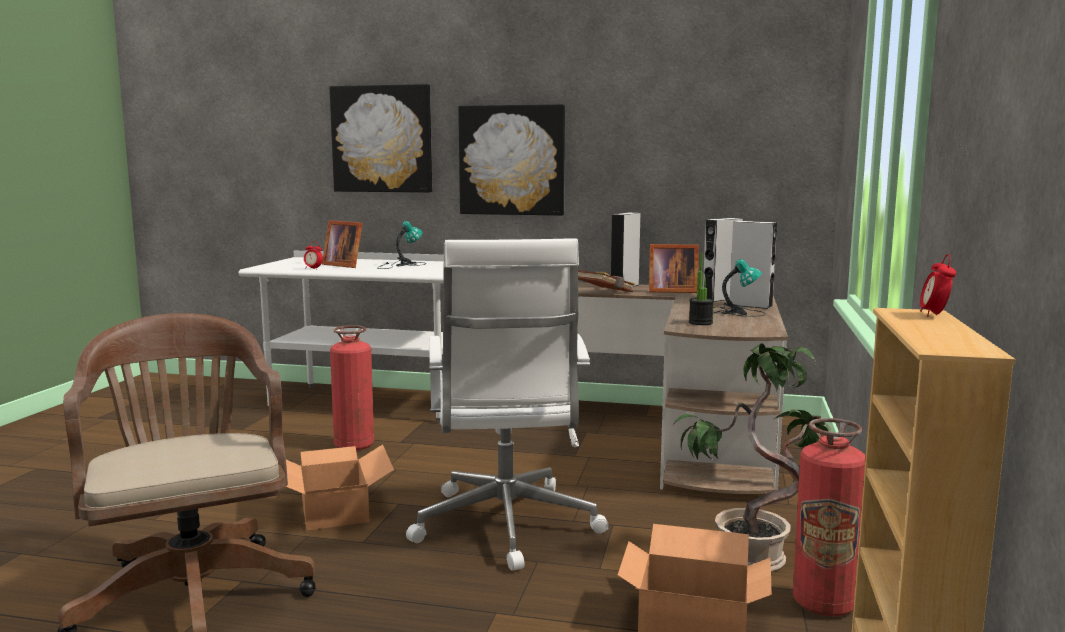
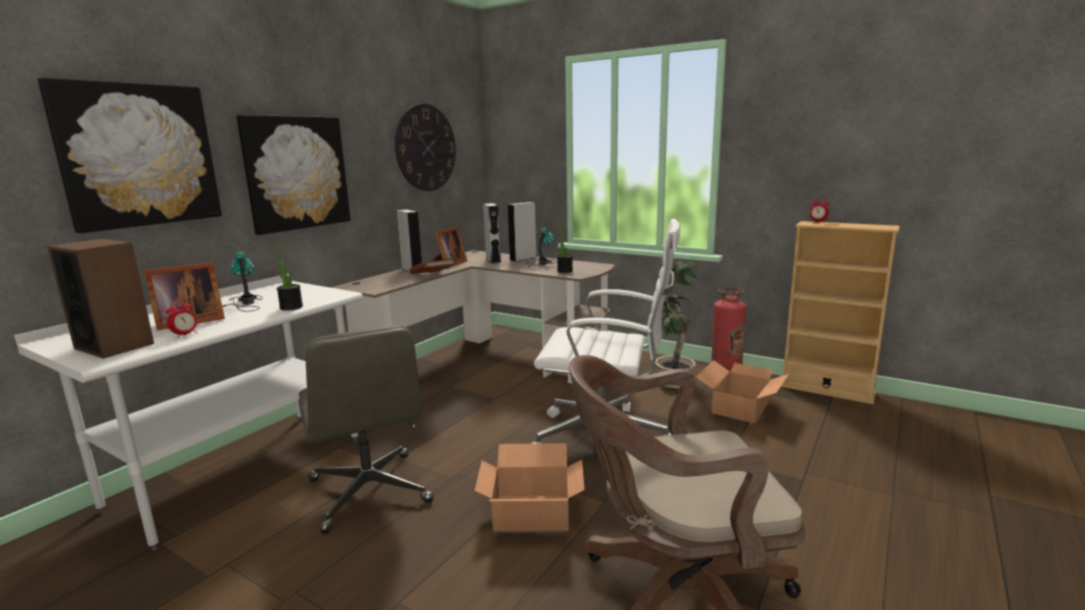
camera: 70 degrees left, 5 degrees up
fire extinguisher [330,325,374,451] -> grey office chair [298,325,434,534]
none -> speaker [47,239,154,359]
none -> potted plant [275,245,303,311]
none -> wall clock [395,104,456,191]

